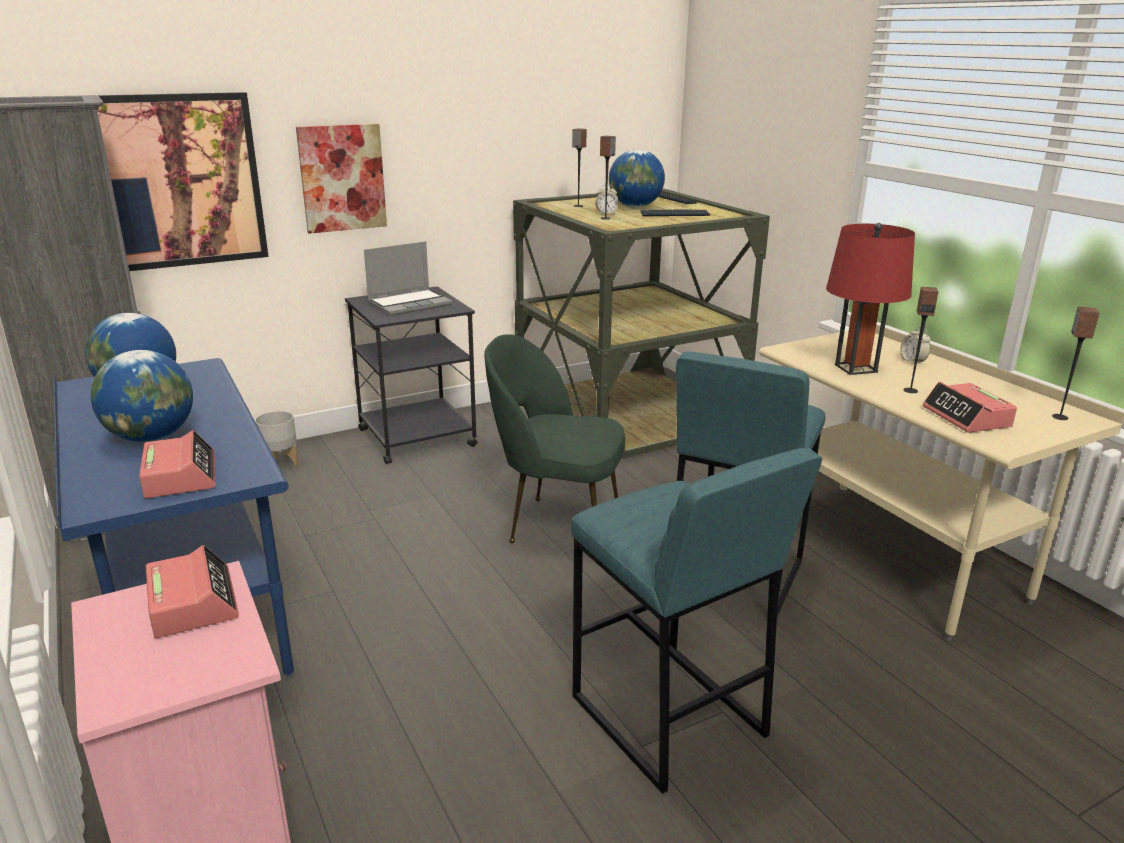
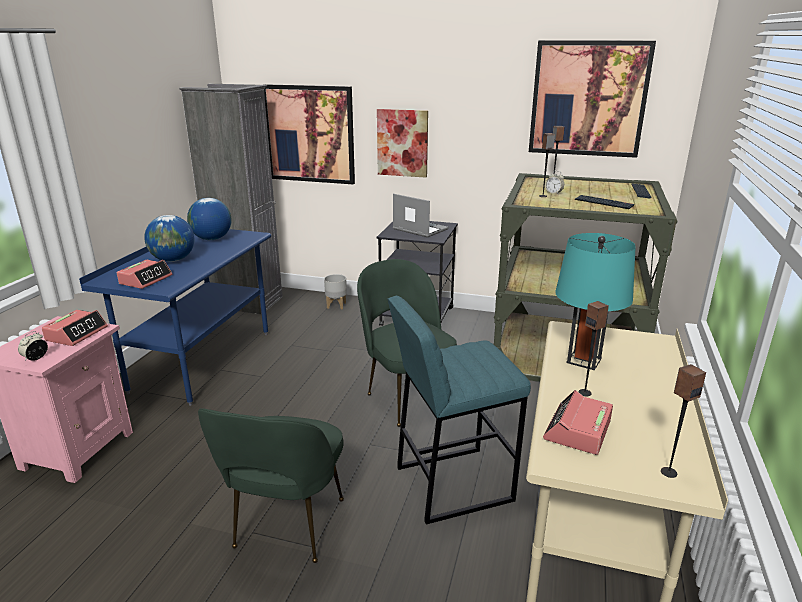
camera: 45 degrees right, 0 degrees up
laptop [364,241,452,316] -> laptop turned 150 degrees counterclockwise [393,194,449,238]
turquoise stool [571,448,822,794] -> green chair [198,408,344,563]
globe [609,149,665,207] -> none
red table lamp [826,223,915,375] -> turquoise table lamp [555,233,636,370]
alarm clock [900,327,931,364] -> alarm clock moved to [18,331,48,361]
none -> picture [529,40,656,158]

